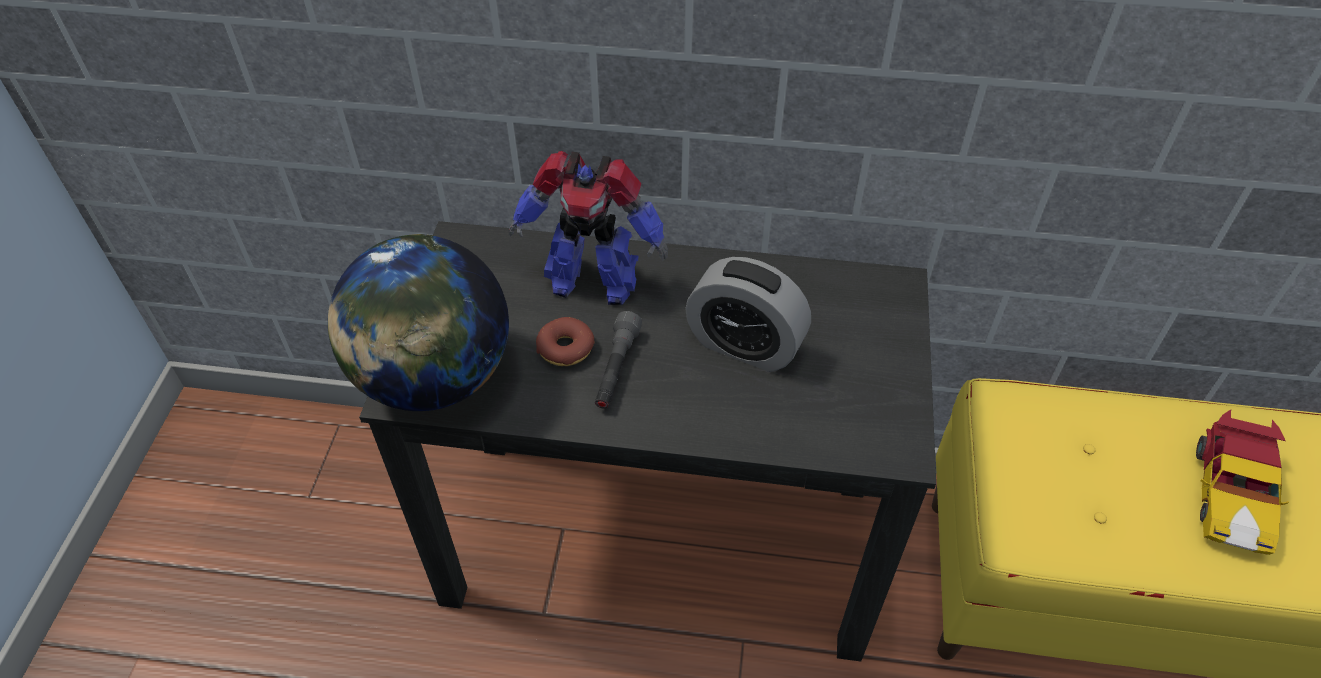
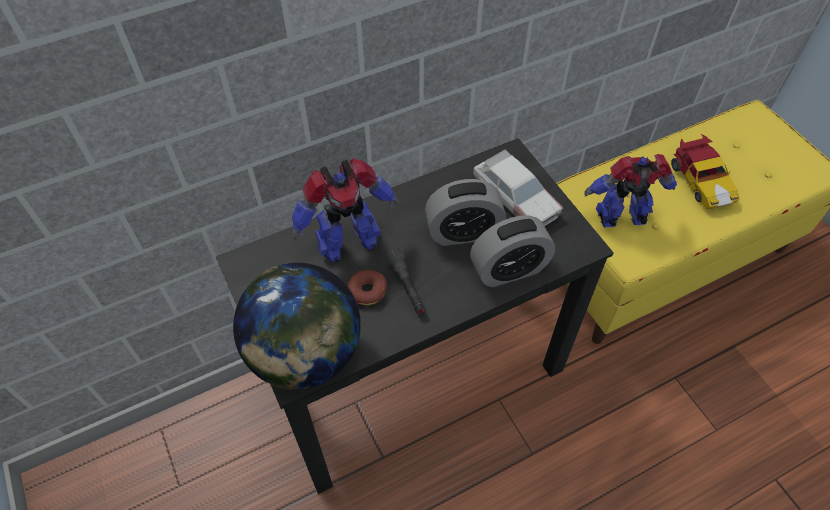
camera: 35 degrees left, 5 degrees up
none -> alarm clock [470,216,555,287]
none -> toy car [473,150,564,226]
none -> toy robot [584,154,677,227]

